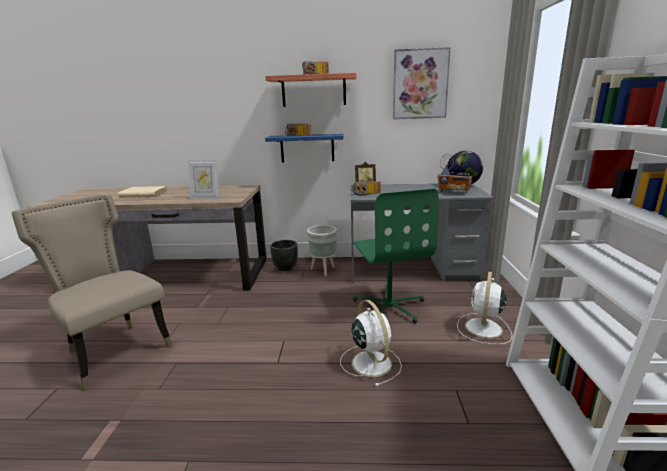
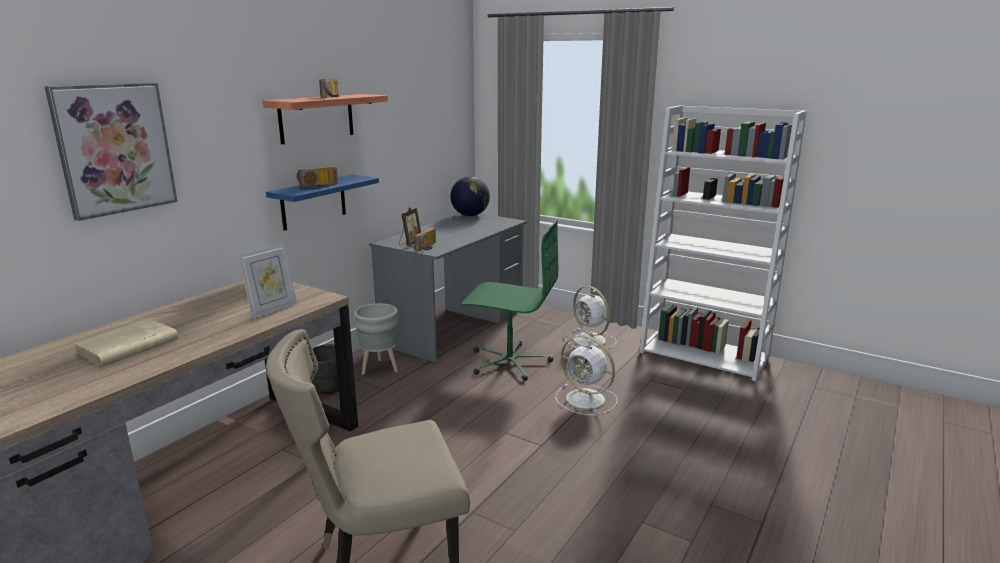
camera: 60 degrees left, 0 degrees up
white fan [340,300,402,386] -> white fan turned 150 degrees counterclockwise [555,335,618,415]
picture [393,47,451,119] -> picture moved to [45,83,178,221]
radio [437,154,472,193] -> none

